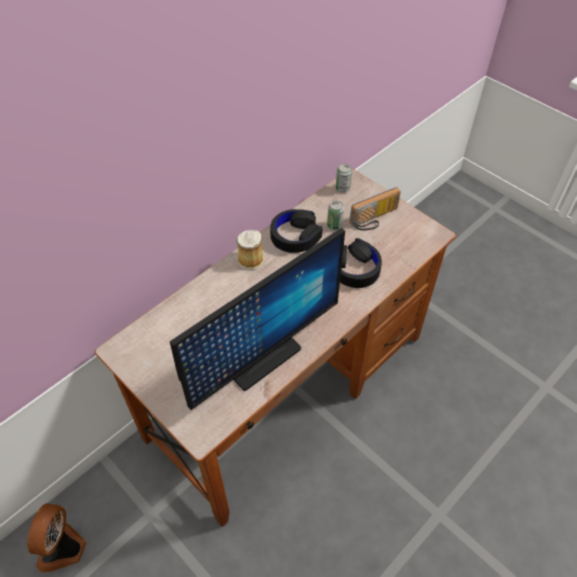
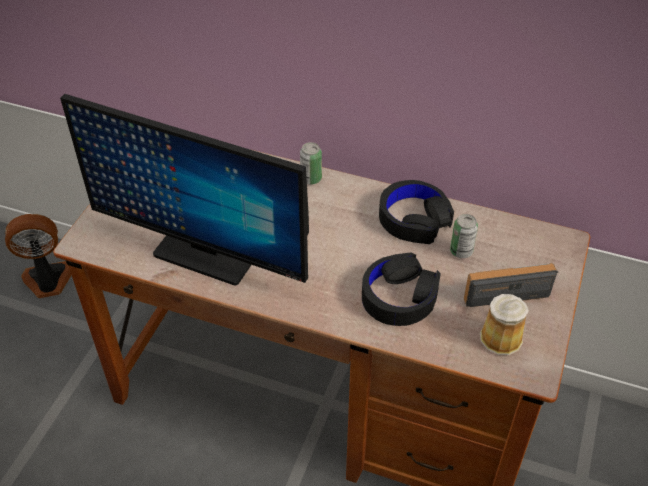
camera: 65 degrees right, 5 degrees down
mug [236,230,264,269] -> mug moved to [480,294,529,355]
can [336,164,352,193] -> can moved to [300,142,322,185]
radio [350,187,401,230] -> radio turned 135 degrees clockwise [464,263,559,307]

